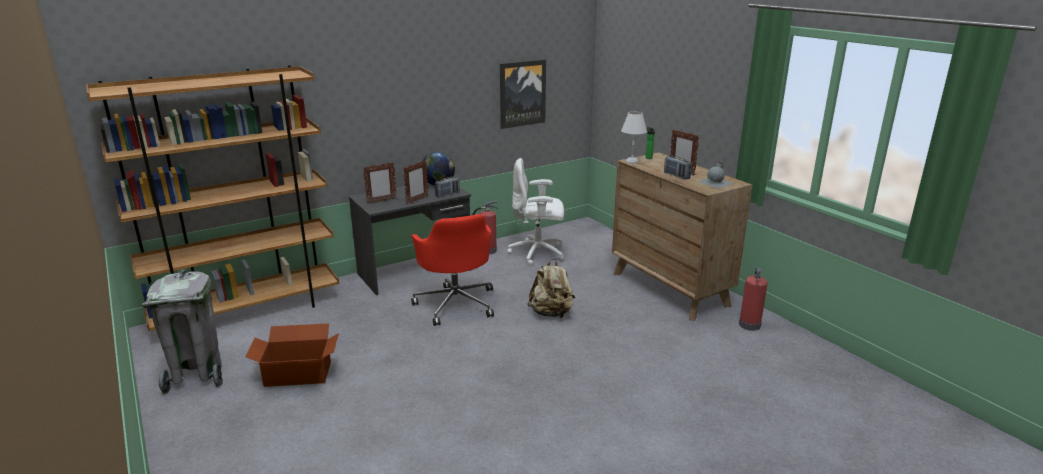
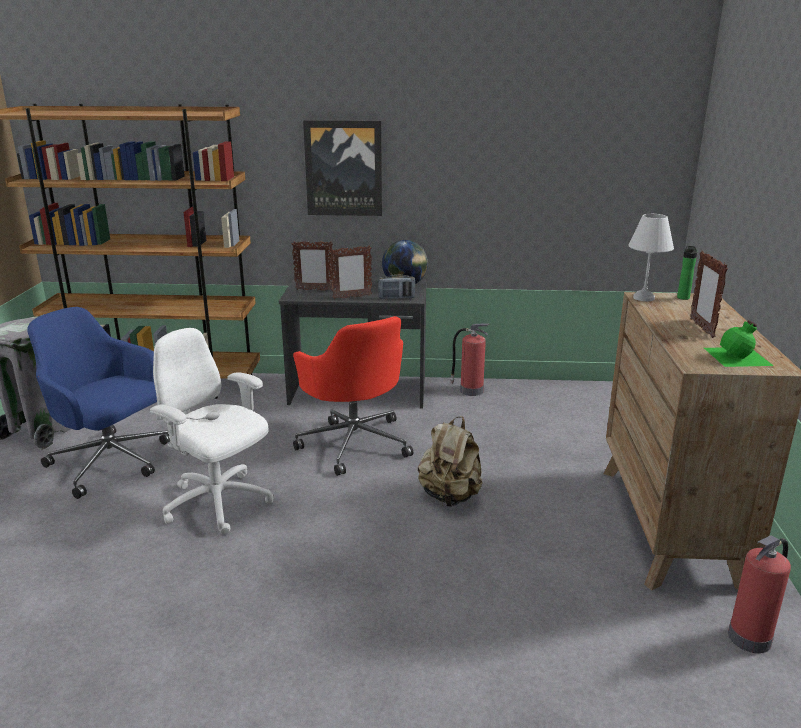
camera: 35 degrees right, 0 degrees up
cardboard box [245,323,339,387] -> blue office chair [27,307,170,499]
red office chair [411,214,494,326] -> red office chair turned 45 degrees counterclockwise [293,316,413,476]
picture [500,59,546,129] -> picture moved to [303,120,382,216]
white office chair [508,158,565,266] -> white office chair moved to [150,328,274,535]
radio [664,156,692,179] -> none
grey bottle [697,162,733,188] -> green bottle [704,320,774,367]

